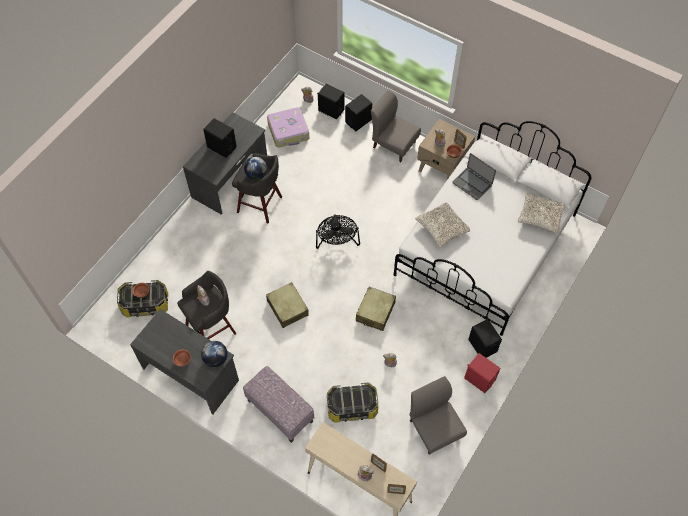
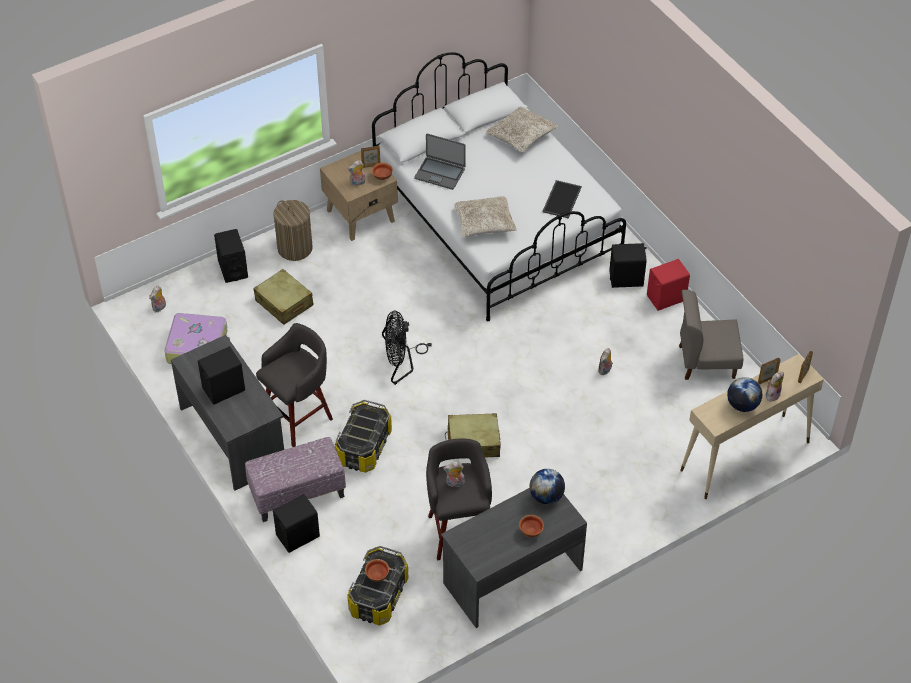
camera: 65 degrees left, 10 degrees down
ottoman [243,366,314,443] -> ottoman moved to [245,437,346,522]
globe [244,157,267,180] -> globe moved to [727,377,762,412]
black fan [316,214,360,249] -> black fan turned 150 degrees clockwise [382,310,433,385]
black speaker [317,84,345,119] -> black speaker moved to [273,494,320,553]
storage box [327,383,378,423] -> storage box moved to [335,400,392,473]
beige suitcase [356,287,396,331] -> beige suitcase moved to [253,269,314,325]
grey chair [371,90,421,162] -> laundry basket [273,200,313,261]
laptop [452,153,496,200] -> laptop turned 45 degrees clockwise [414,134,466,190]
none -> tray [542,180,582,219]

